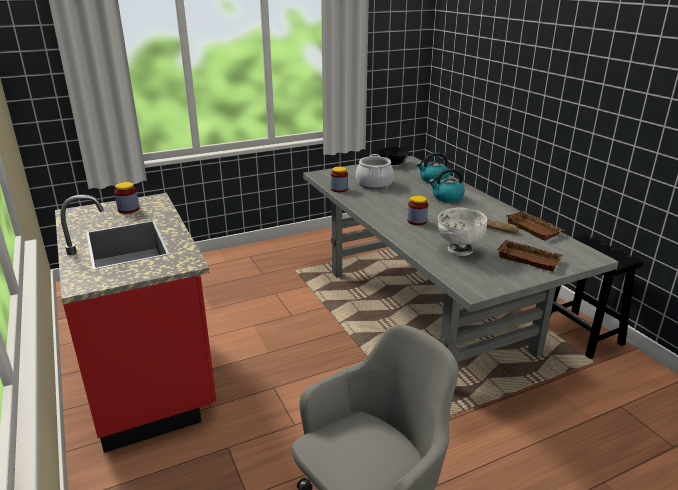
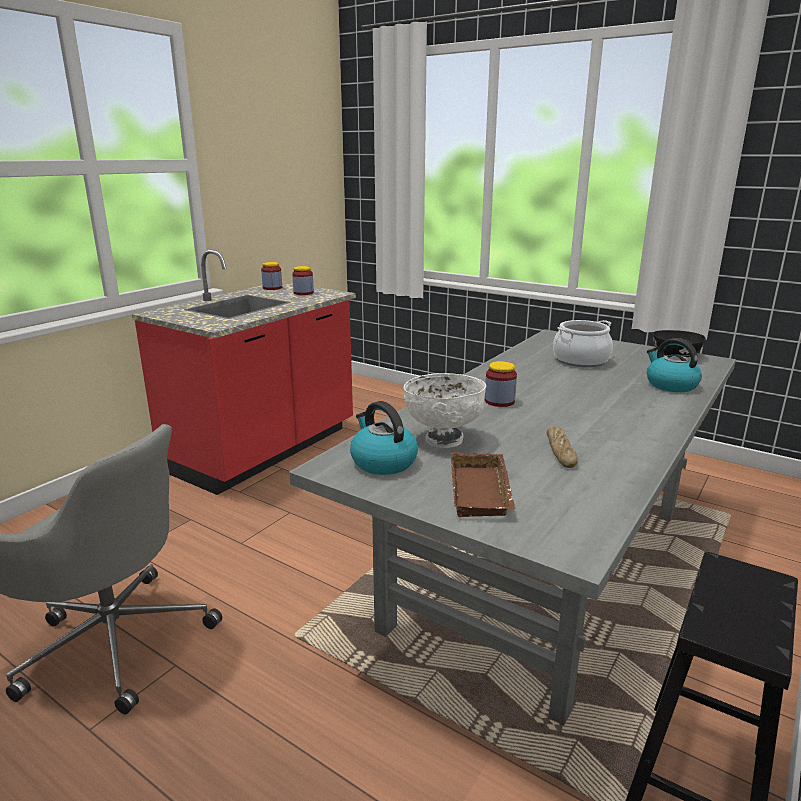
camera: 60 degrees right, 5 degrees down
jar [331,166,348,192] -> jar moved to [261,262,282,290]
kettle [429,168,465,202] -> kettle moved to [350,401,418,475]
brown tray [505,211,564,241] -> none

